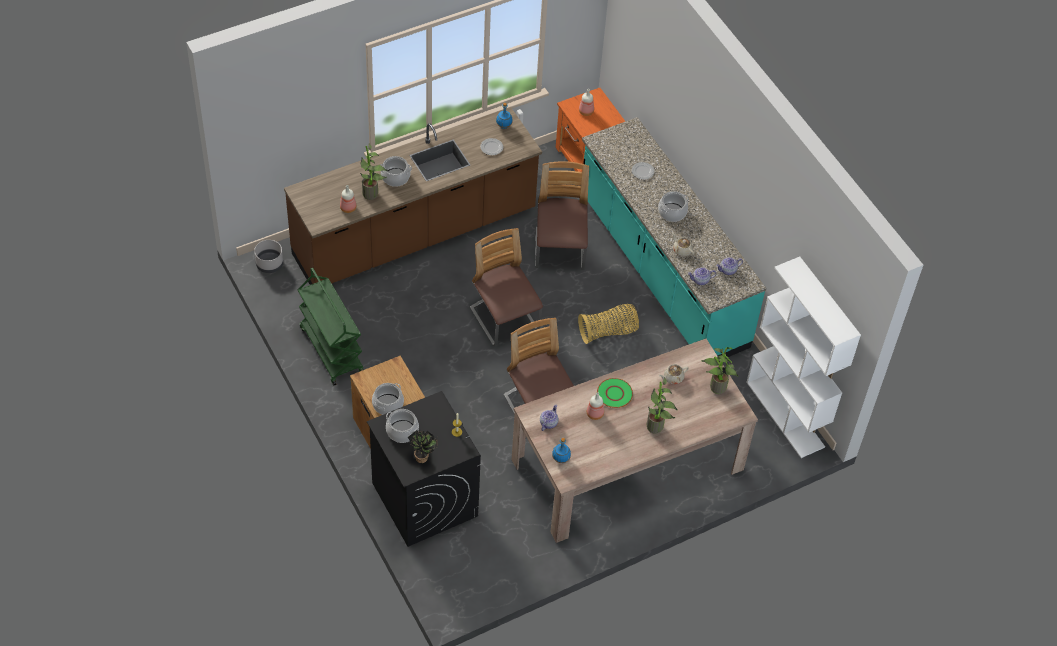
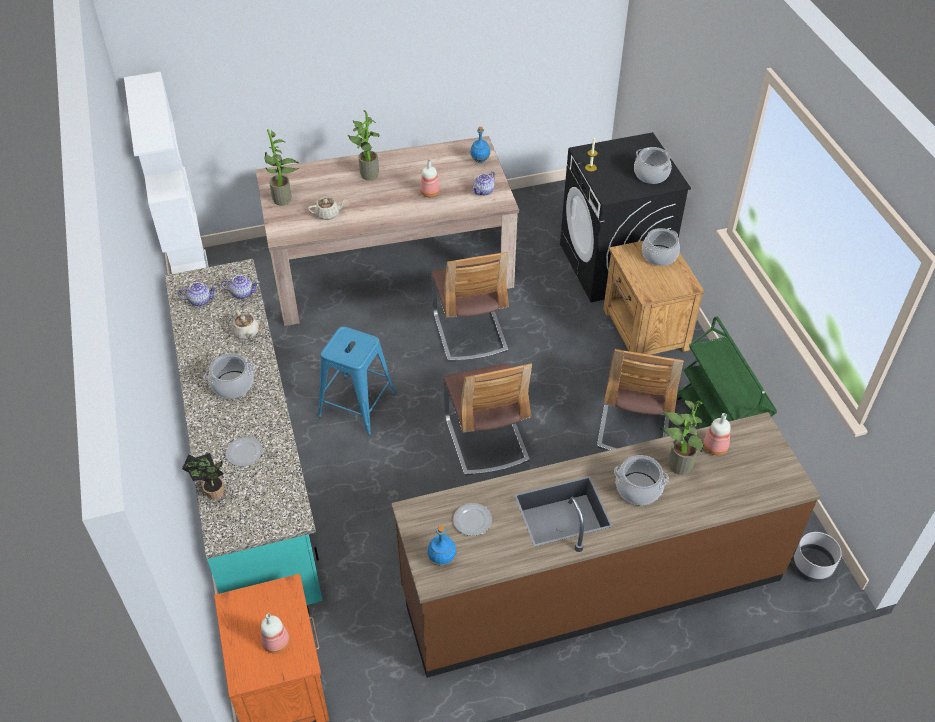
camera: 165 degrees left, 5 degrees down
potted plant [408,430,438,463] -> potted plant moved to [182,453,224,499]
chair [535,161,589,270] -> chair moved to [597,349,684,450]
basket [578,304,639,344] -> blue stool [318,326,396,435]
green plate [597,378,633,408] -> none

